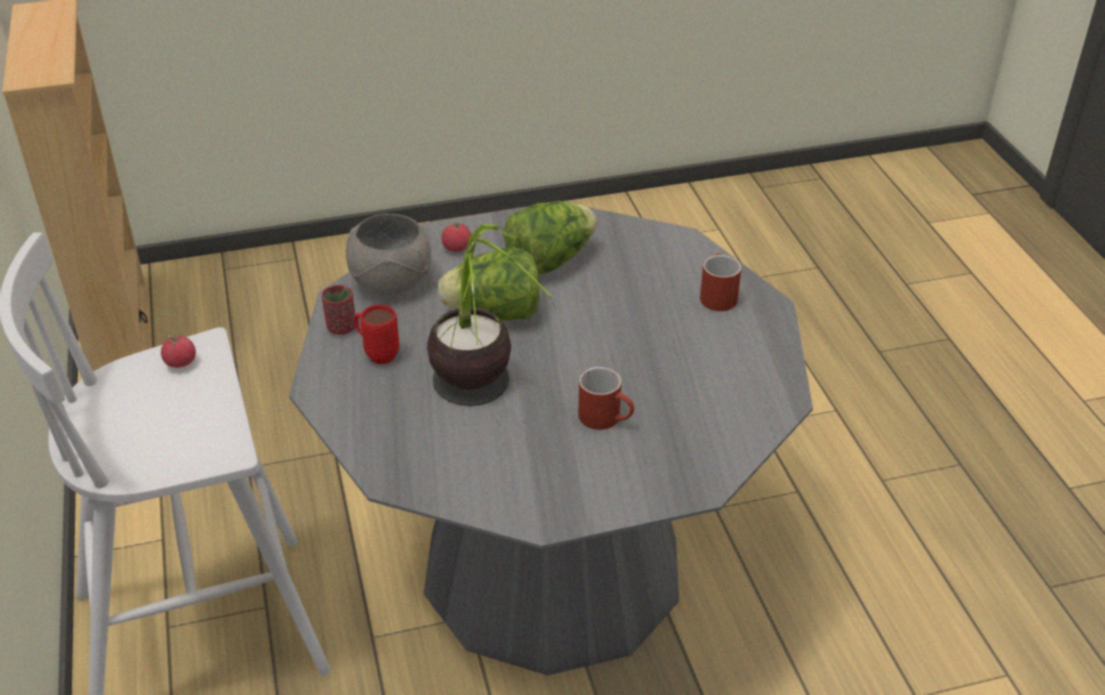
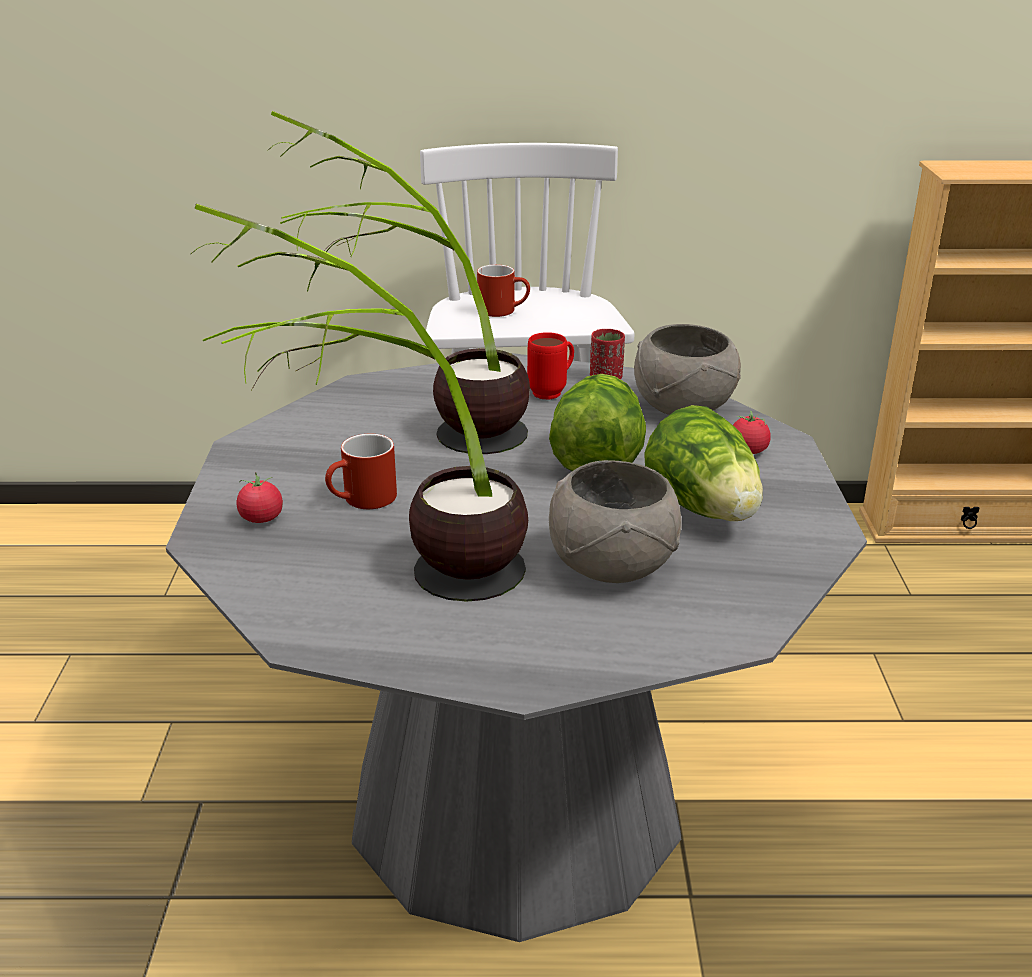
camera: 105 degrees right, 10 degrees down
tomato [161,333,196,368] -> tomato moved to [236,472,283,523]
red mug [700,253,742,311] -> red mug moved to [477,264,530,317]
none -> potted plant [191,204,528,602]
none -> grey bowl [549,460,682,583]

